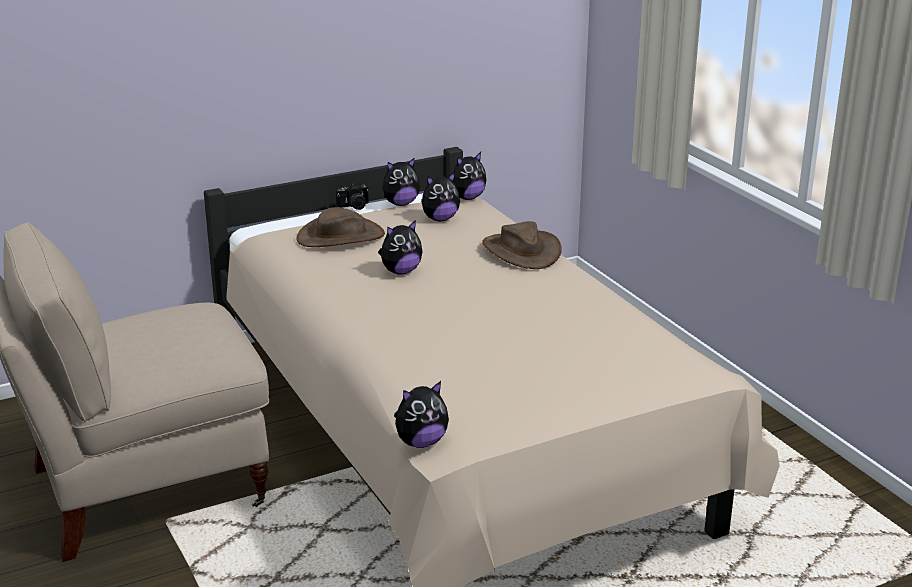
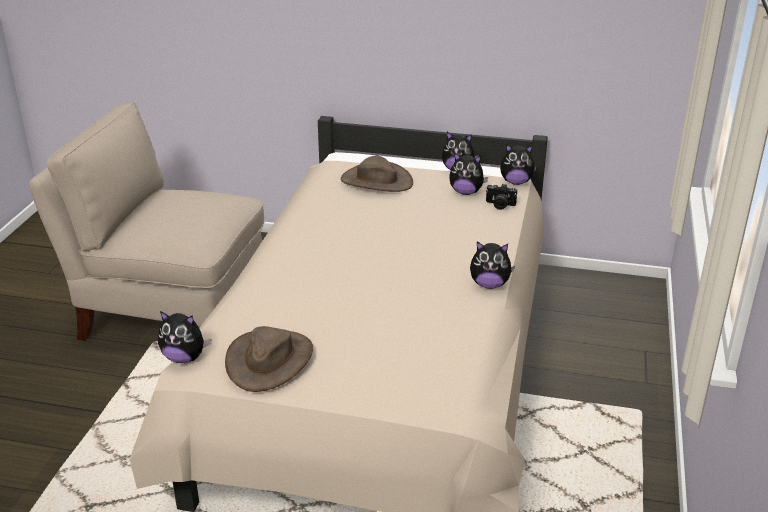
camera: 40 degrees right, 5 degrees up
camera [336,183,369,210] -> camera moved to [486,184,517,210]
plush toy [378,220,423,275] -> plush toy moved to [470,241,515,289]
brown hat [482,221,562,269] -> brown hat moved to [225,326,313,392]

